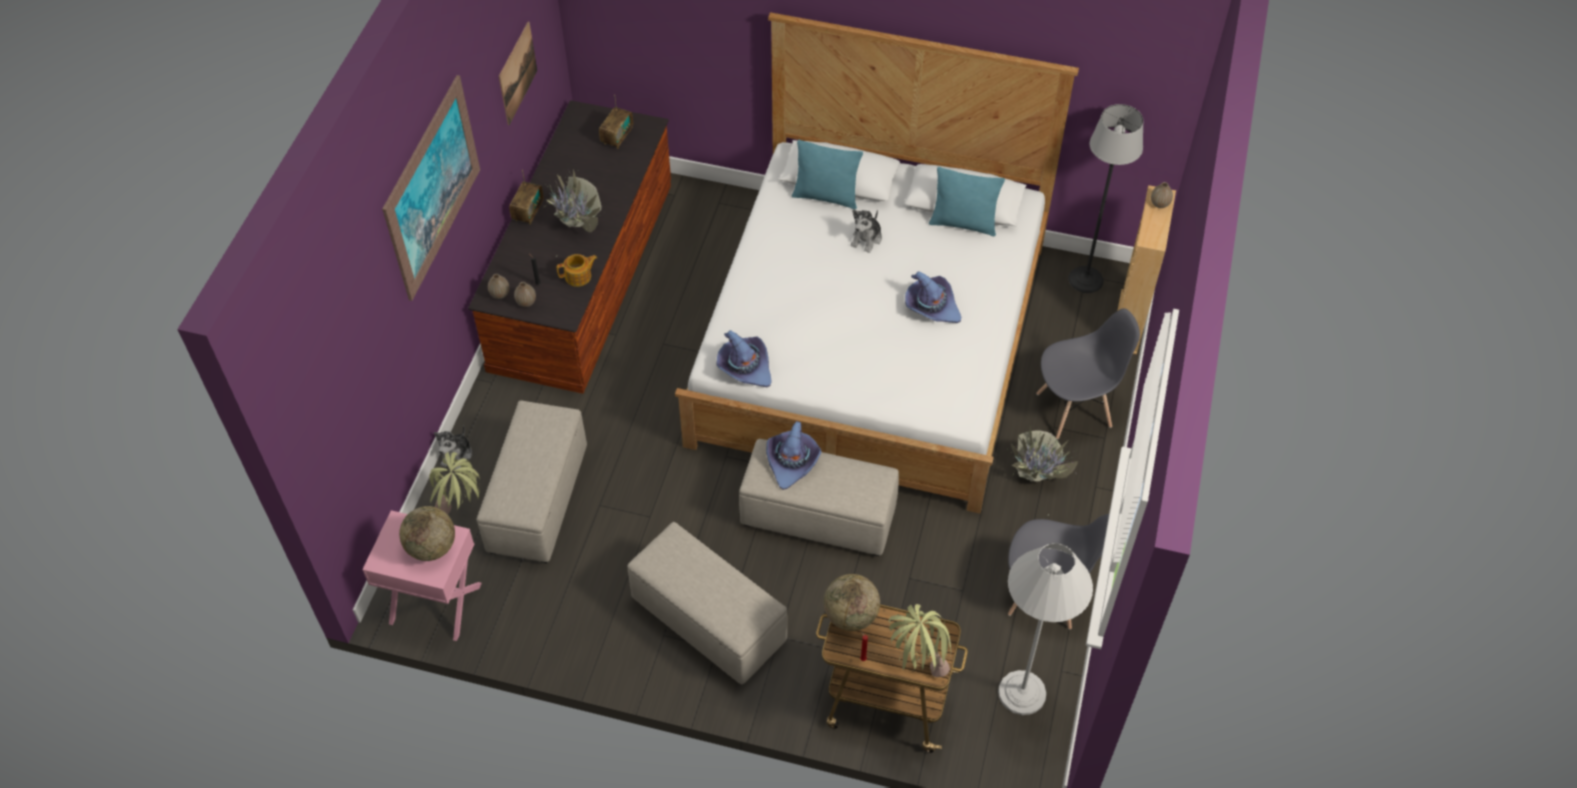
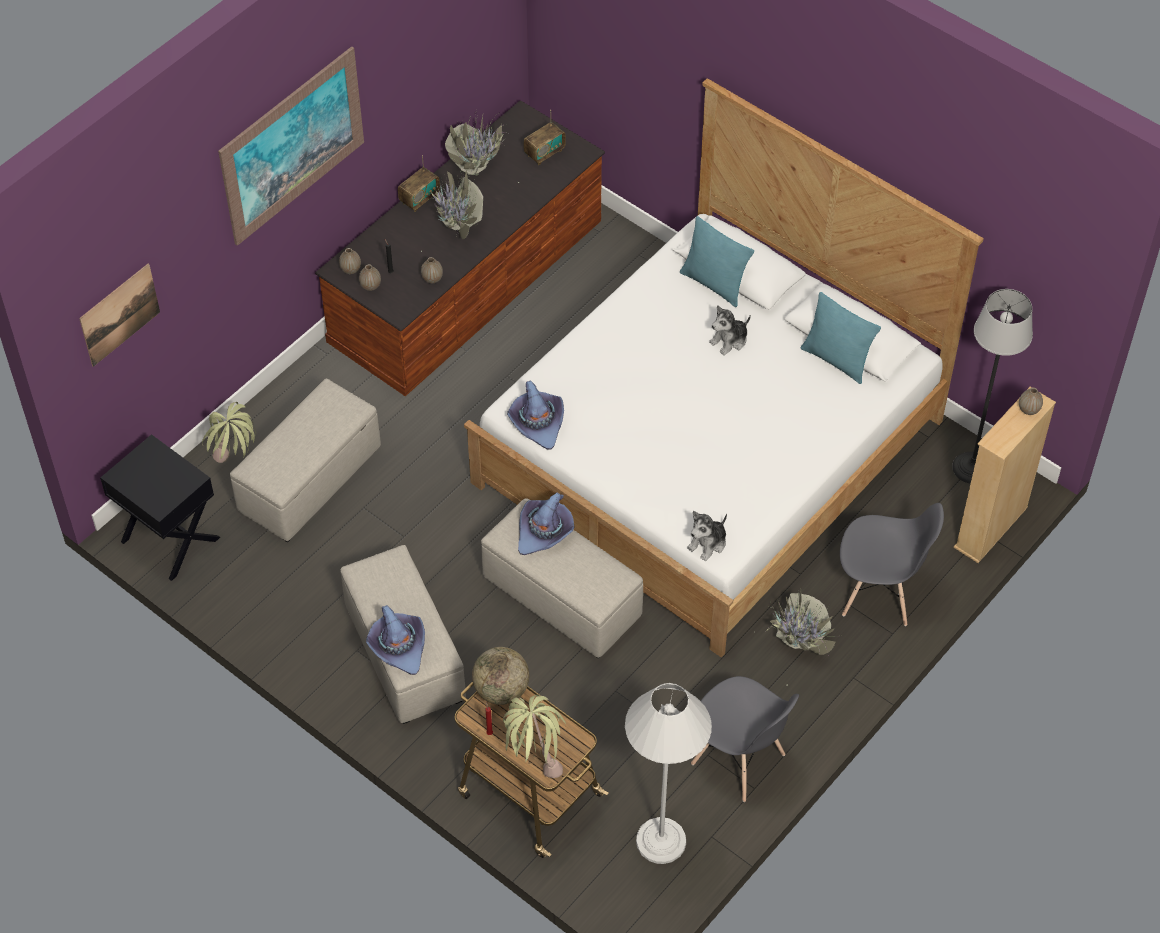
camera: 25 degrees right, 0 degrees up
pink nightstand [362,510,482,641] -> black nightstand [100,434,220,581]
globe [399,506,455,561] -> none
plush toy [434,425,472,470] -> plush toy moved to [687,511,727,561]
picture [499,22,537,125] -> picture moved to [79,264,160,367]
teapot [557,254,597,287] -> vase [421,257,443,283]
purple hat [905,271,961,323] -> purple hat moved to [366,605,425,675]
none -> potted plant [445,102,519,183]

